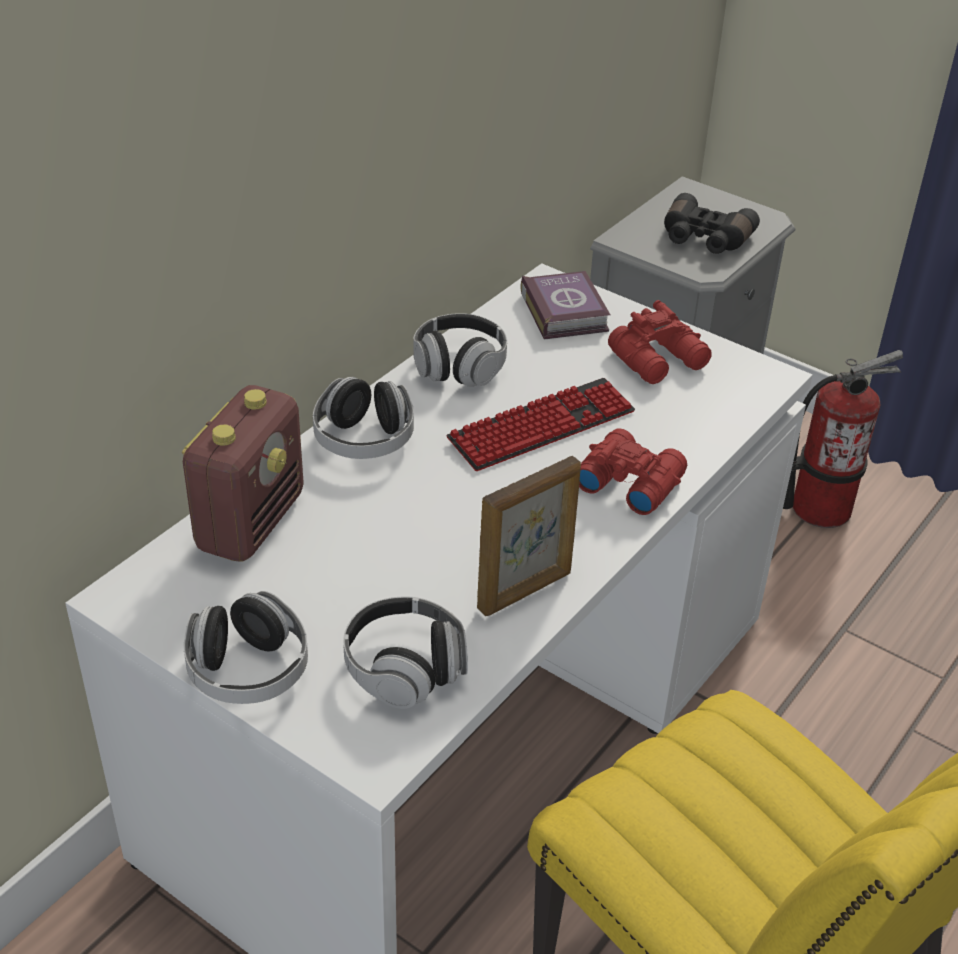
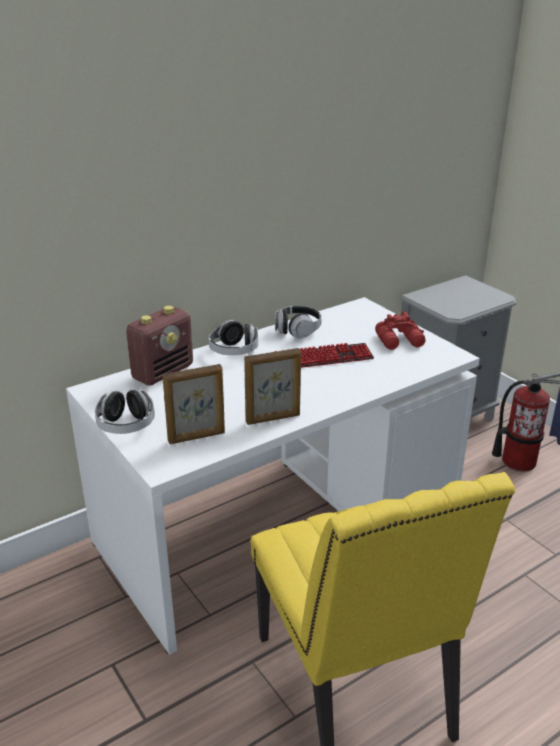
camera: 20 degrees right, 10 degrees down
headphones [343,596,468,709] -> picture frame [162,364,225,444]
book [520,271,610,340] -> none
red binoculars [579,429,687,515] -> none
black binoculars [664,193,760,254] -> none

